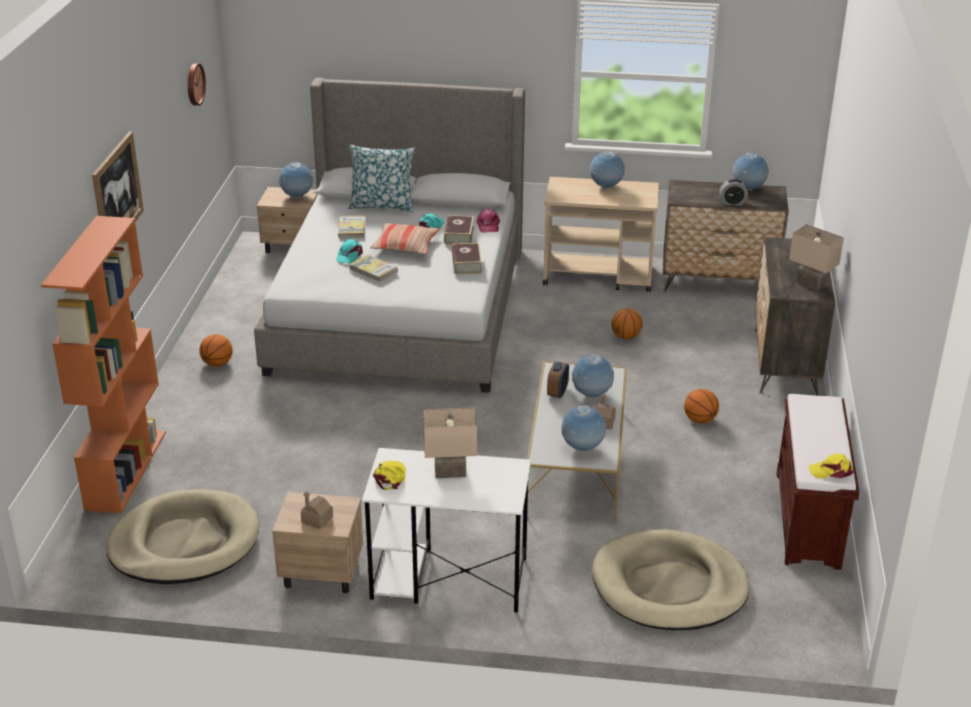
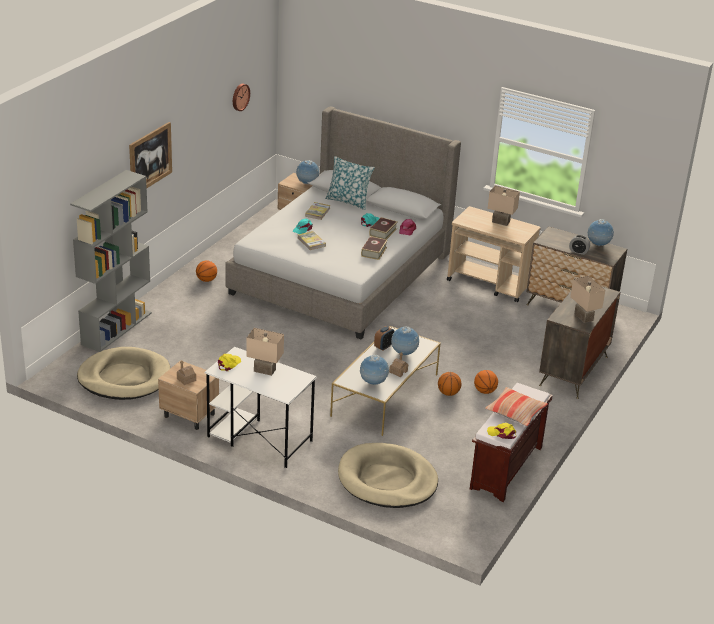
camera: 20 degrees right, 0 degrees up
orange bookcase [41,216,166,513] -> grey bookcase [70,170,152,352]
pillow [370,223,439,254] -> pillow moved to [485,387,548,426]
globe [590,151,625,189] -> beige table lamp [488,186,520,226]
basketball [611,308,642,340] -> basketball moved to [438,372,462,396]

